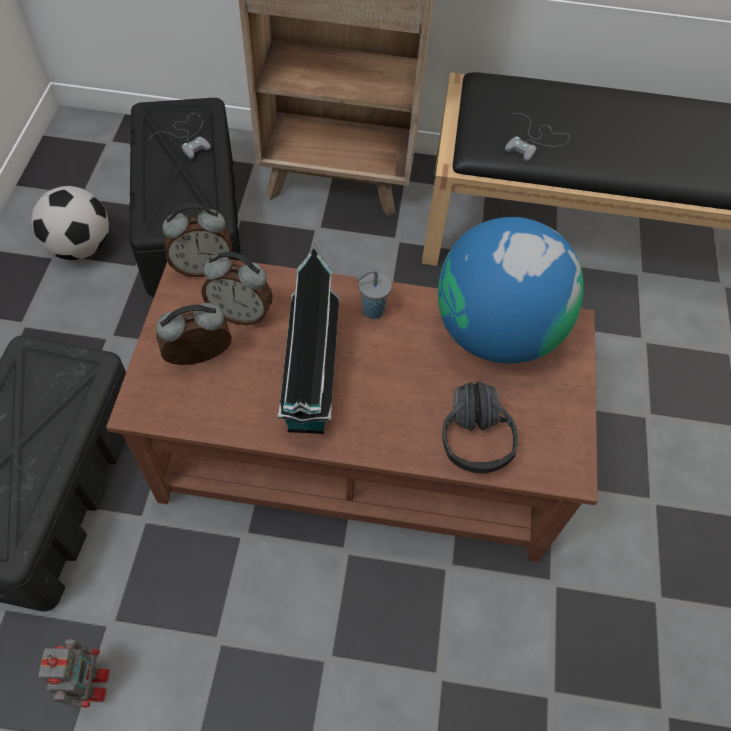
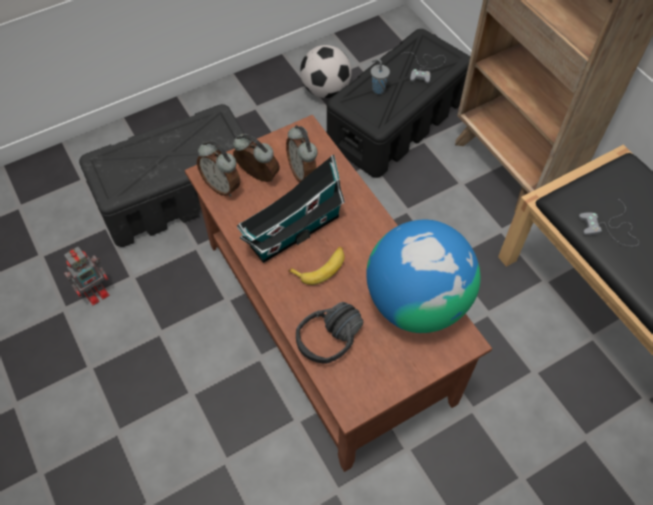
camera: 55 degrees right, 0 degrees up
alarm clock [162,203,232,277] -> alarm clock moved to [197,141,240,197]
grey cup [356,269,392,319] -> grey cup moved to [371,59,390,94]
none -> banana [288,247,345,285]

